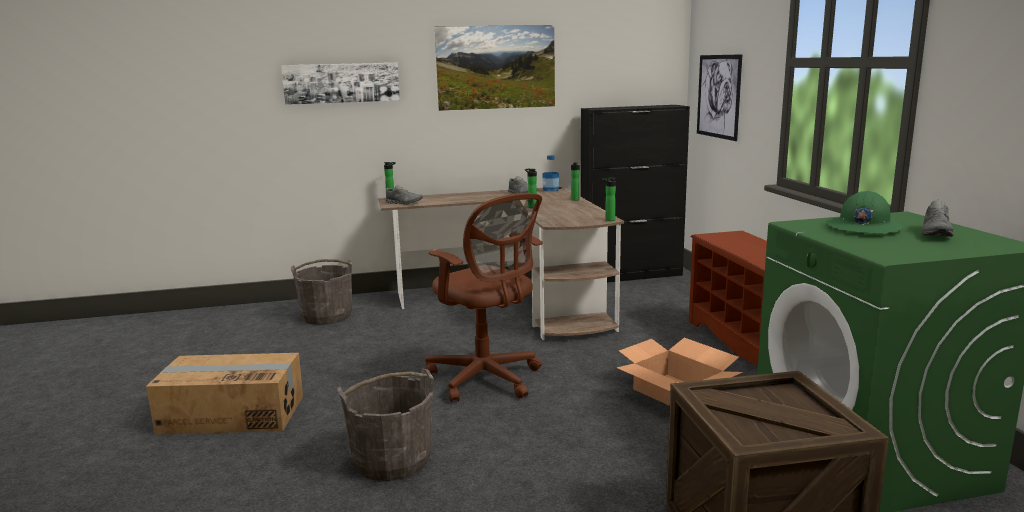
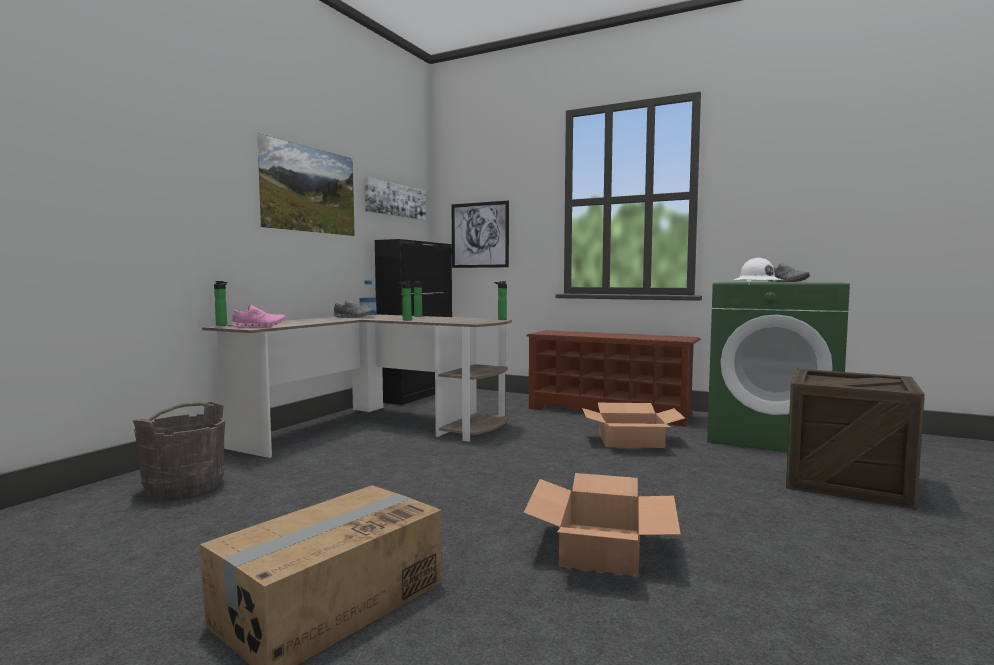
camera: 50 degrees left, 10 degrees down
picture [281,63,400,105] -> picture moved to [365,177,426,220]
grey bucket [337,369,434,481] -> cardboard box [523,473,681,576]
grey shoe [385,185,423,205] -> pink shoe [232,305,285,328]
brown office chair [425,193,543,402] -> none
green hard hat [826,191,903,233] -> white hard hat [734,258,782,282]

